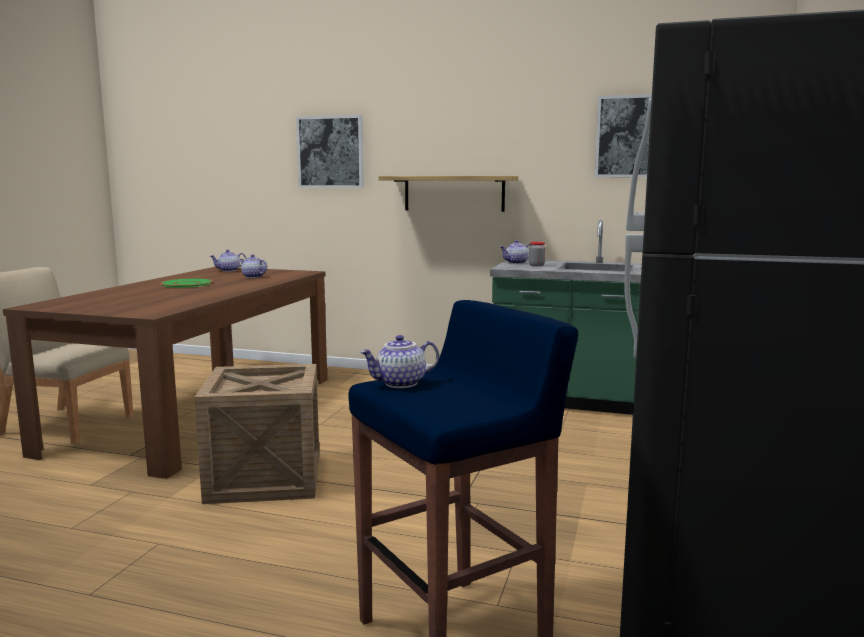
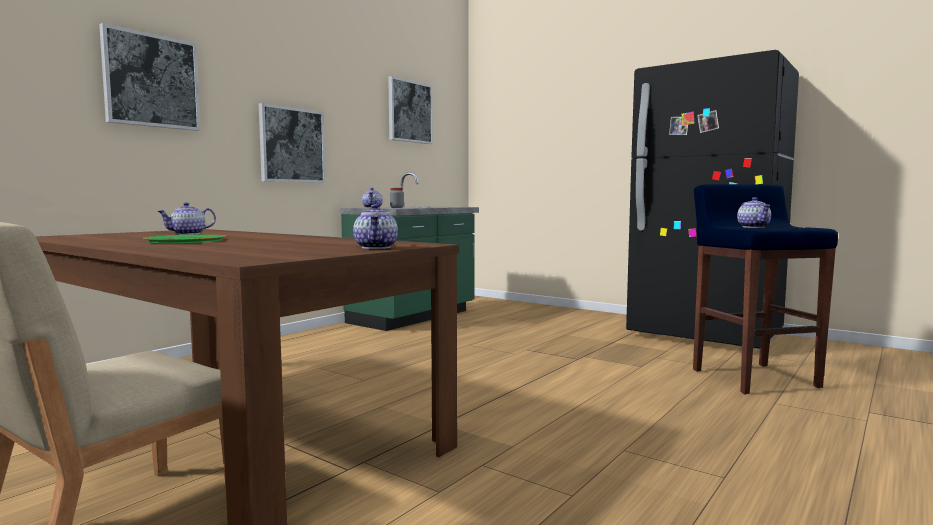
camera: 70 degrees left, 5 degrees down
crate [194,364,319,504] -> none
teapot [210,250,246,272] -> teapot moved to [353,204,398,249]
shelf [379,176,518,212] -> picture [259,103,326,183]

